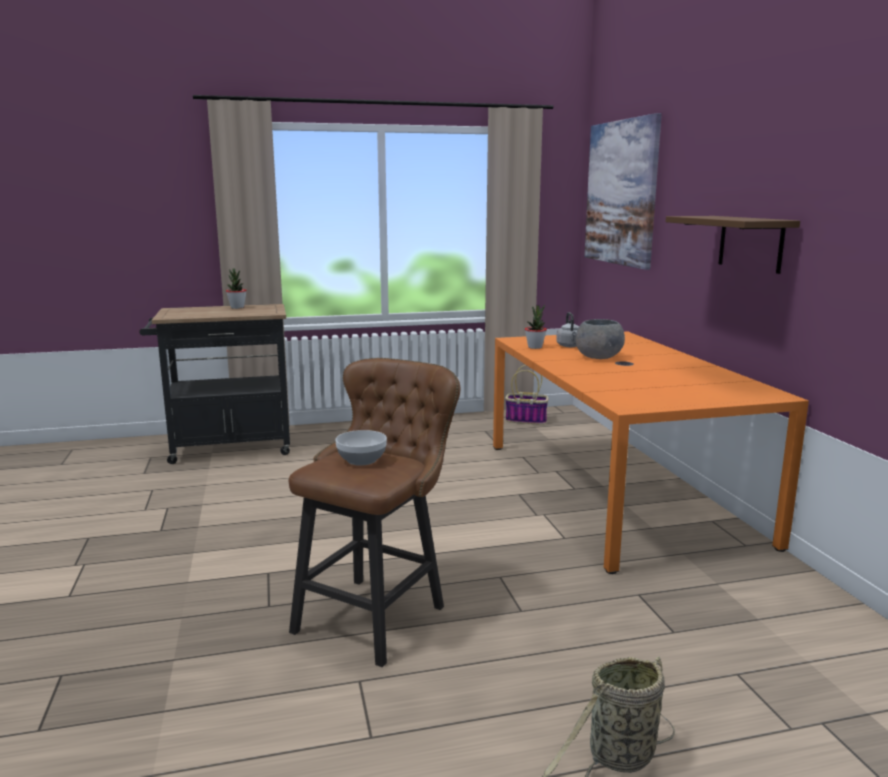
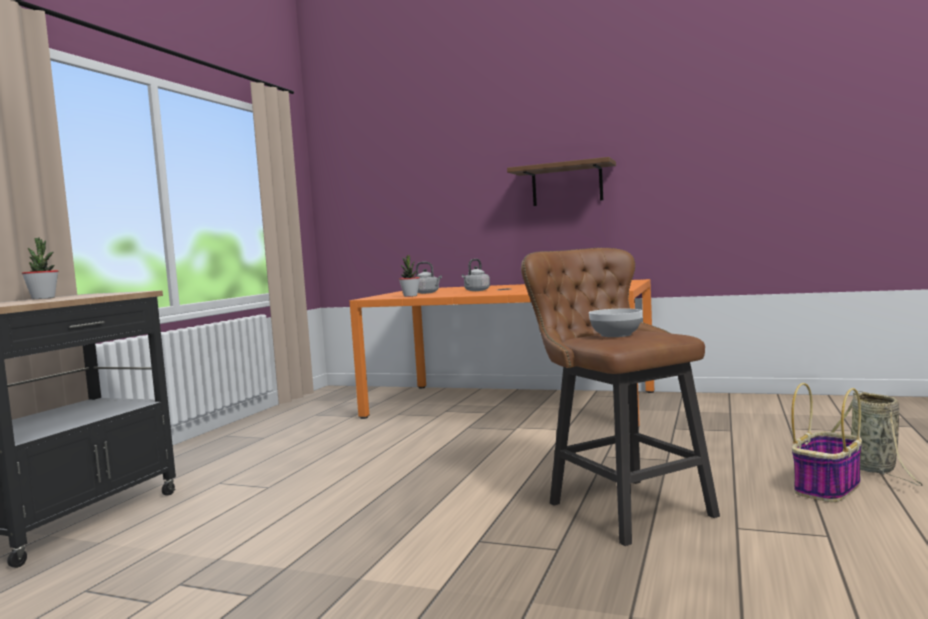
camera: 55 degrees left, 10 degrees down
basket [505,365,549,425] -> basket moved to [791,383,862,502]
grey bowl [576,319,625,359] -> grey kettle [462,259,490,291]
picture [584,113,662,270] -> none

